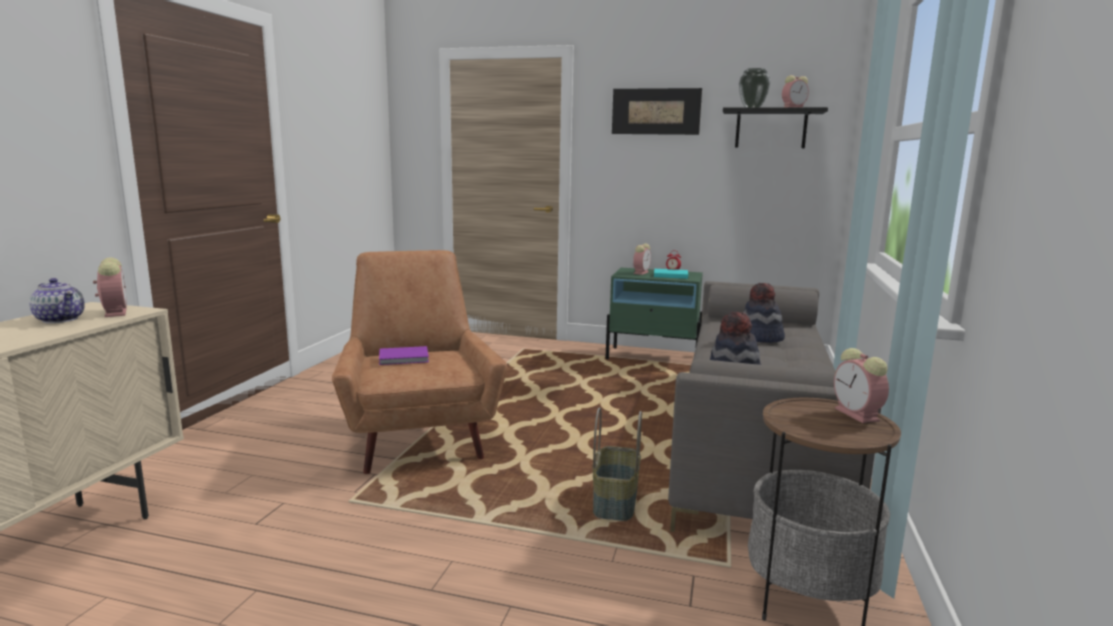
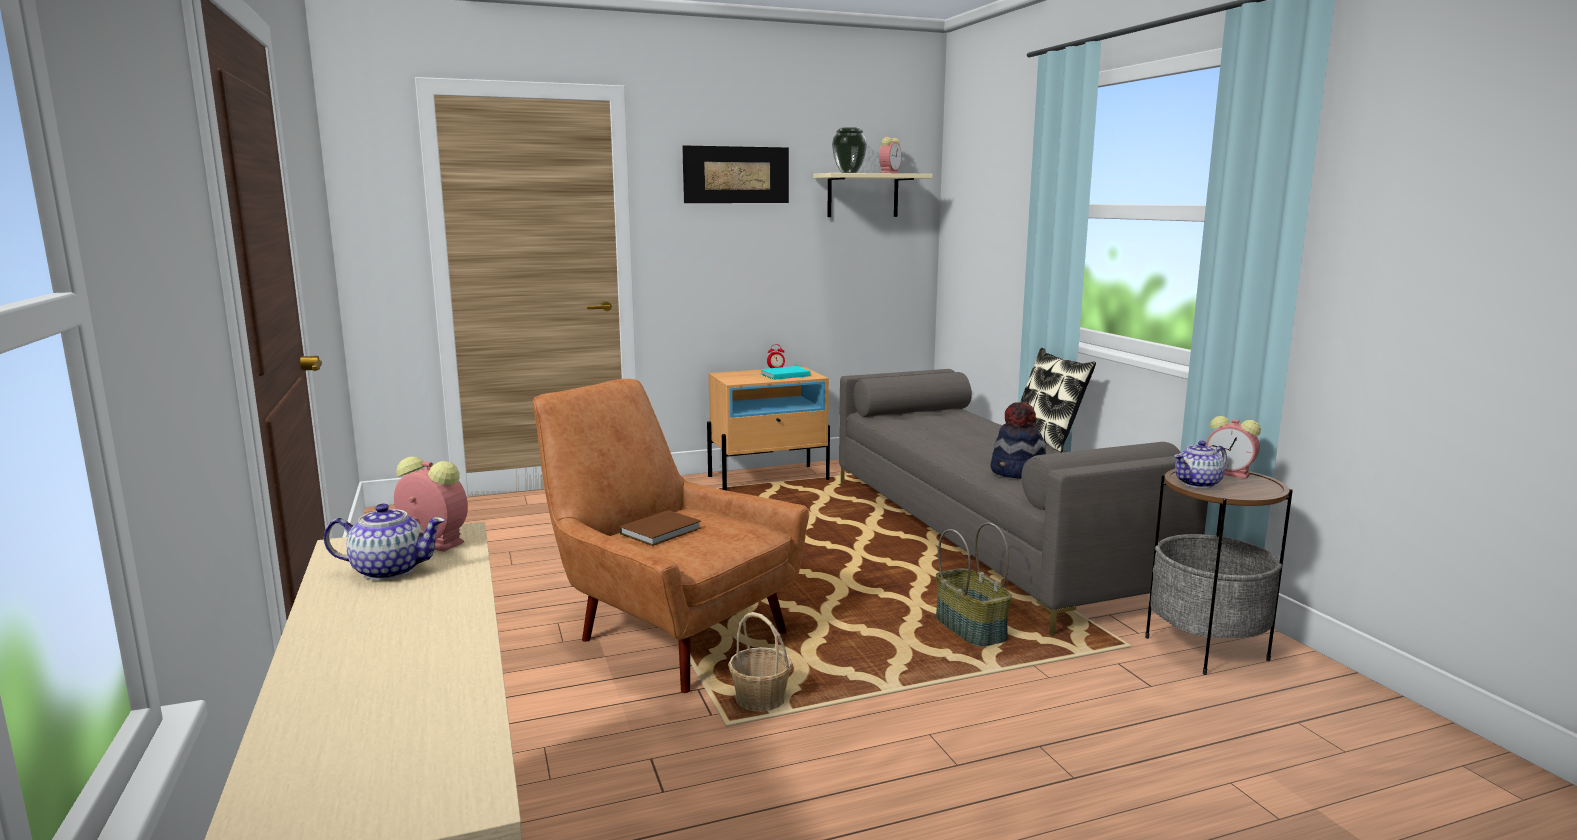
camera: 35 degrees left, 0 degrees up
purple book [379,346,429,365] -> brown book [620,510,701,546]
green nightstand [605,268,703,359] -> beige nightstand [707,367,830,491]
alarm clock [633,244,651,275] -> none
black shelf [723,107,828,148] -> beige shelf [813,173,932,217]
hat [743,283,785,343] -> none
none -> basket [728,612,792,712]
none -> pillow [1020,348,1096,453]
none -> teapot [1174,441,1227,488]

